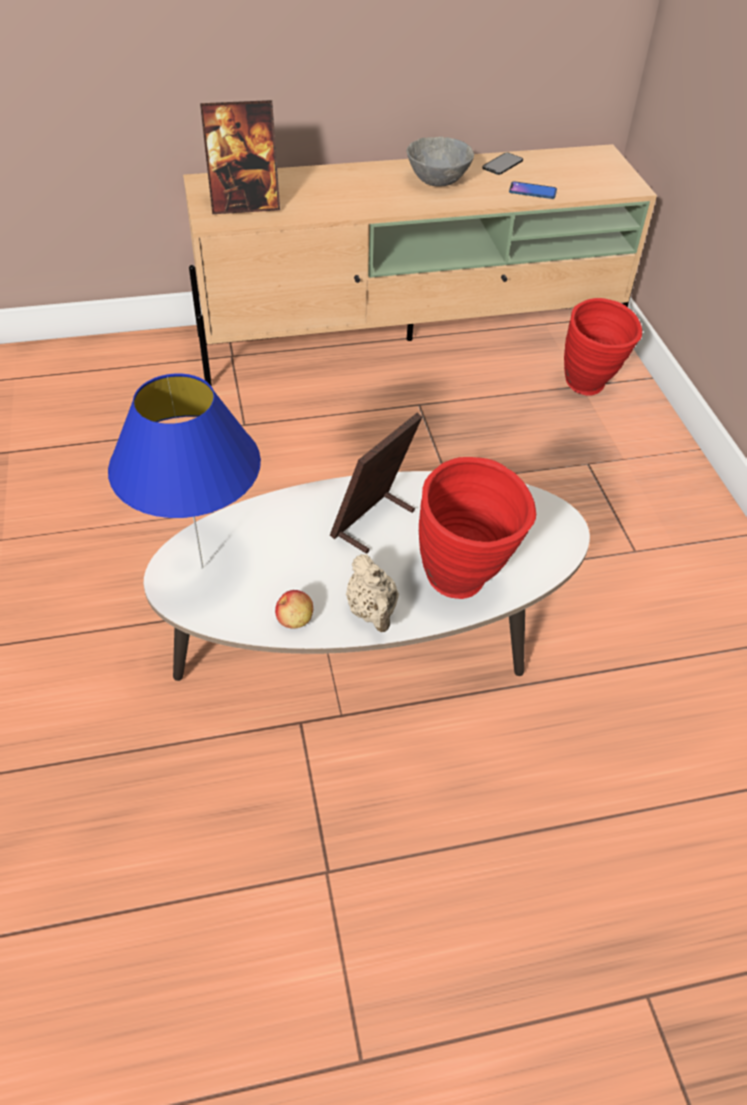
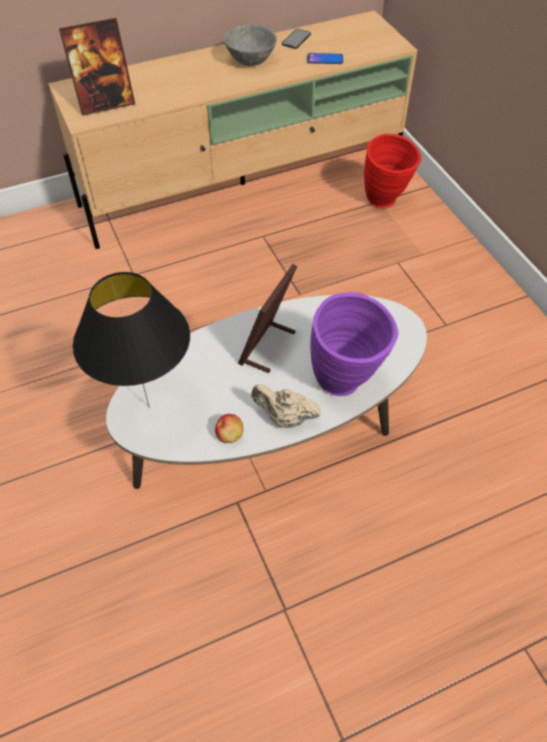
camera: 10 degrees left, 5 degrees up
blue table lamp [108,373,261,569] -> black table lamp [73,272,190,408]
beige teapot [346,554,399,632] -> beige teapot turned 135 degrees clockwise [251,384,321,428]
red vase [419,457,536,599] -> purple vase [310,292,398,396]

